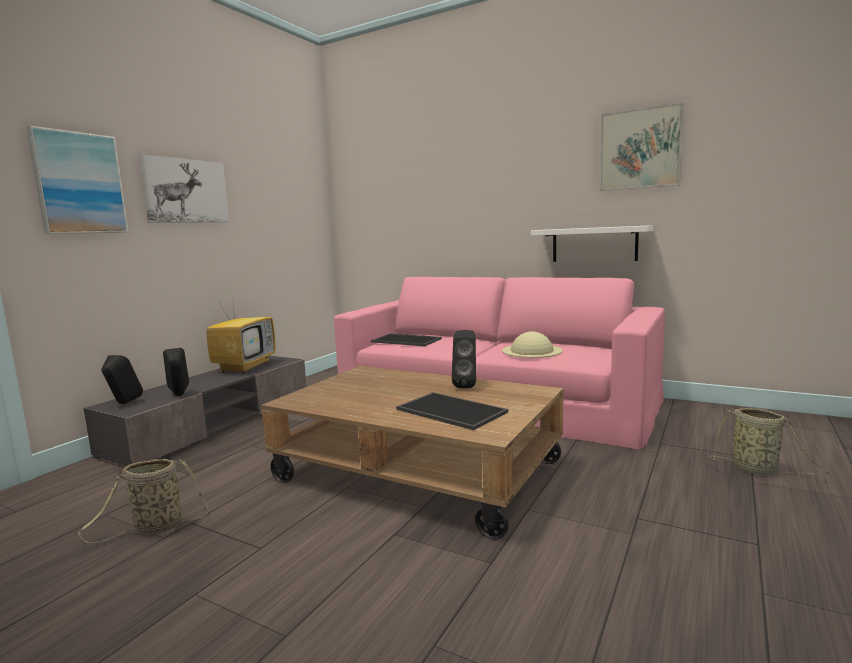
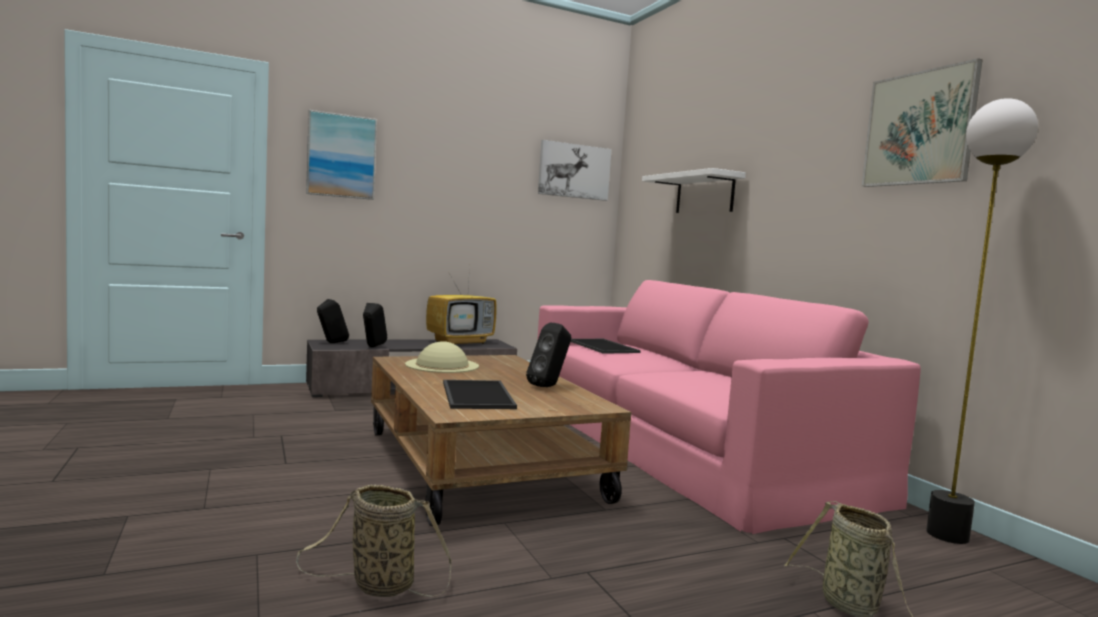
camera: 35 degrees right, 5 degrees down
basket [78,459,208,543] -> basket moved to [296,485,452,597]
picture [139,154,230,223] -> picture moved to [538,140,611,201]
beige hat [502,331,562,358] -> beige hat moved to [405,341,479,373]
white shelf [531,225,653,262] -> white shelf moved to [642,168,746,213]
none -> floor lamp [926,98,1038,544]

